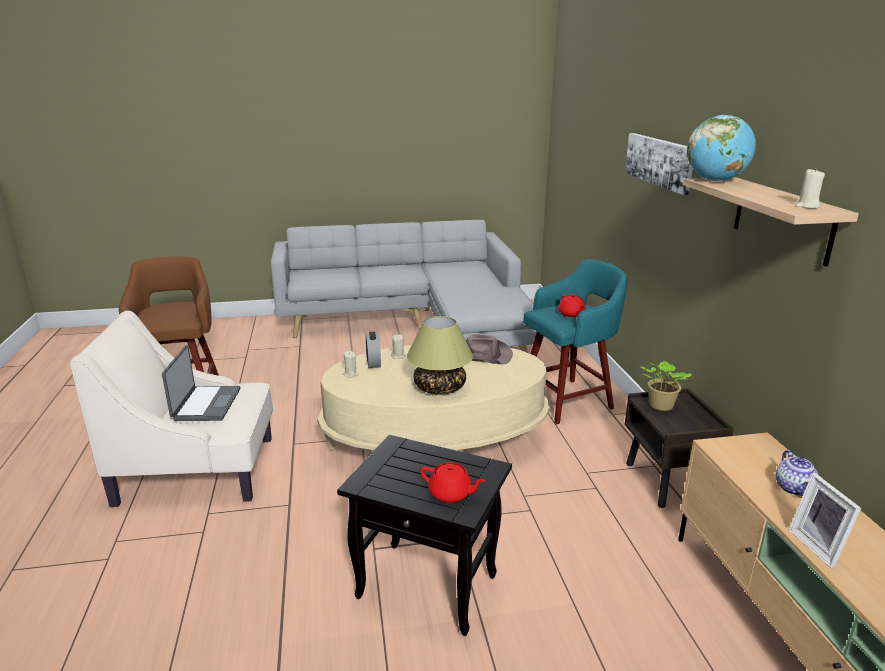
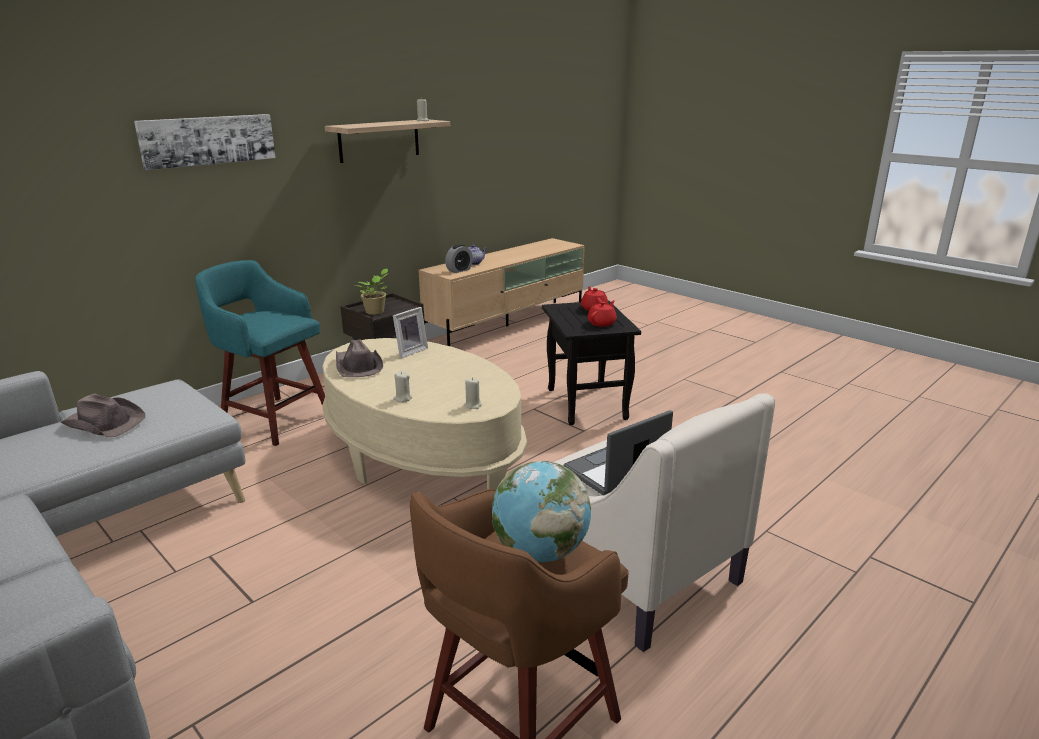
camera: 125 degrees left, 0 degrees up
alarm clock [366,332,381,368] -> alarm clock moved to [445,244,473,273]
table lamp [407,316,473,394] -> none
red teapot [558,294,585,317] -> red teapot moved to [588,300,617,327]
globe [687,115,756,182] -> globe moved to [492,461,591,562]
picture frame [789,473,861,568] -> picture frame moved to [393,307,428,358]
none -> brown hat [61,394,145,437]

